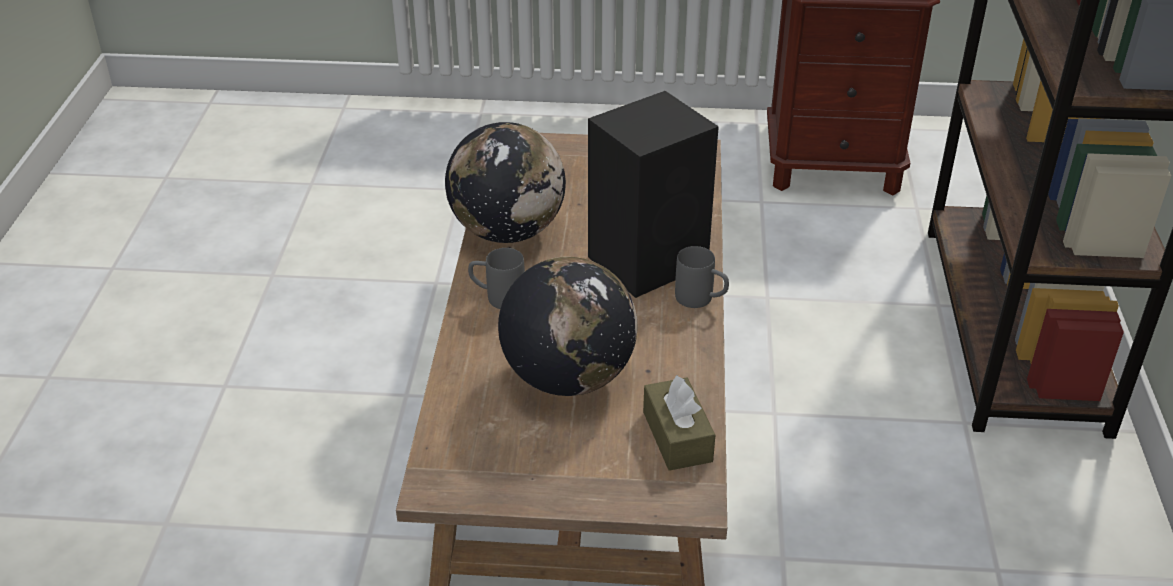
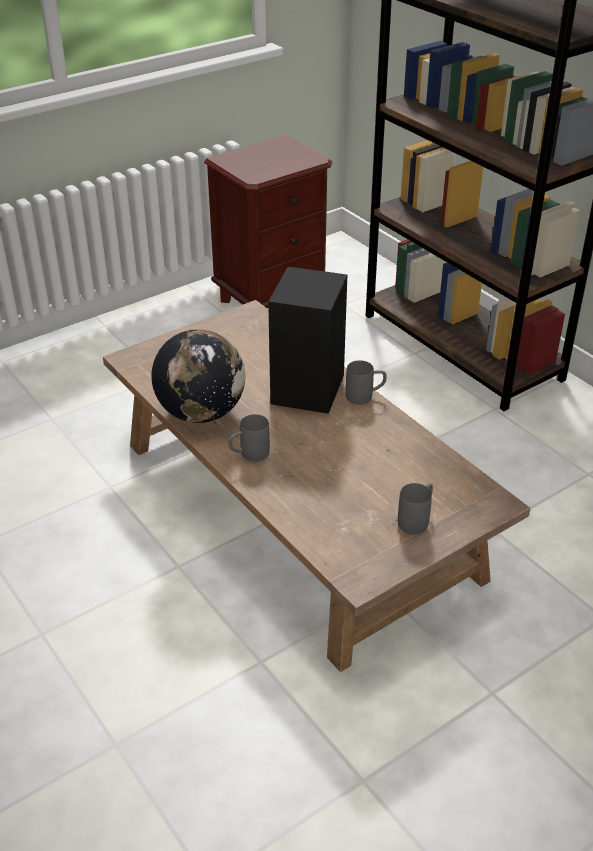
camera: 40 degrees left, 0 degrees up
globe [498,257,638,396] -> none
brown tissue box [643,375,715,471] -> none
none -> grey mug [398,483,433,534]

